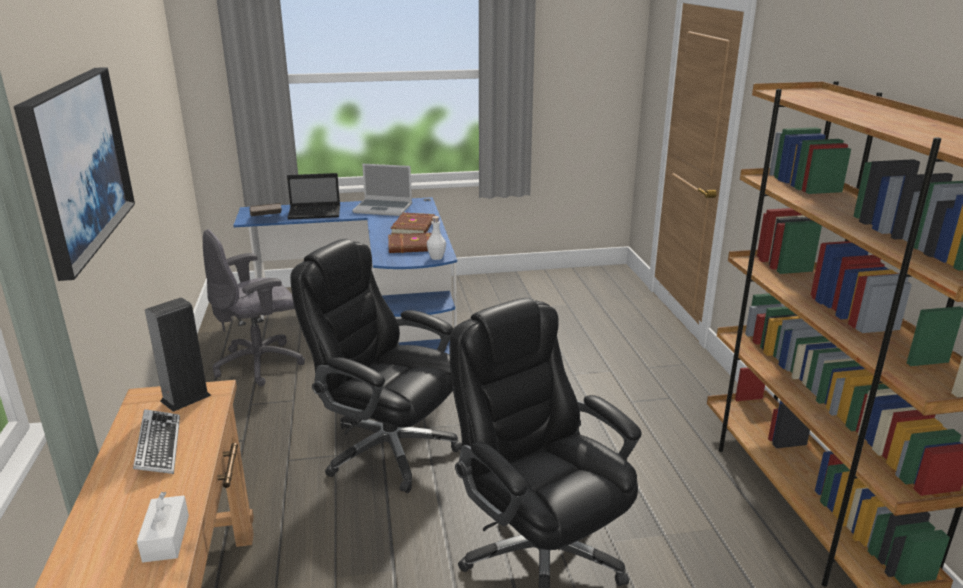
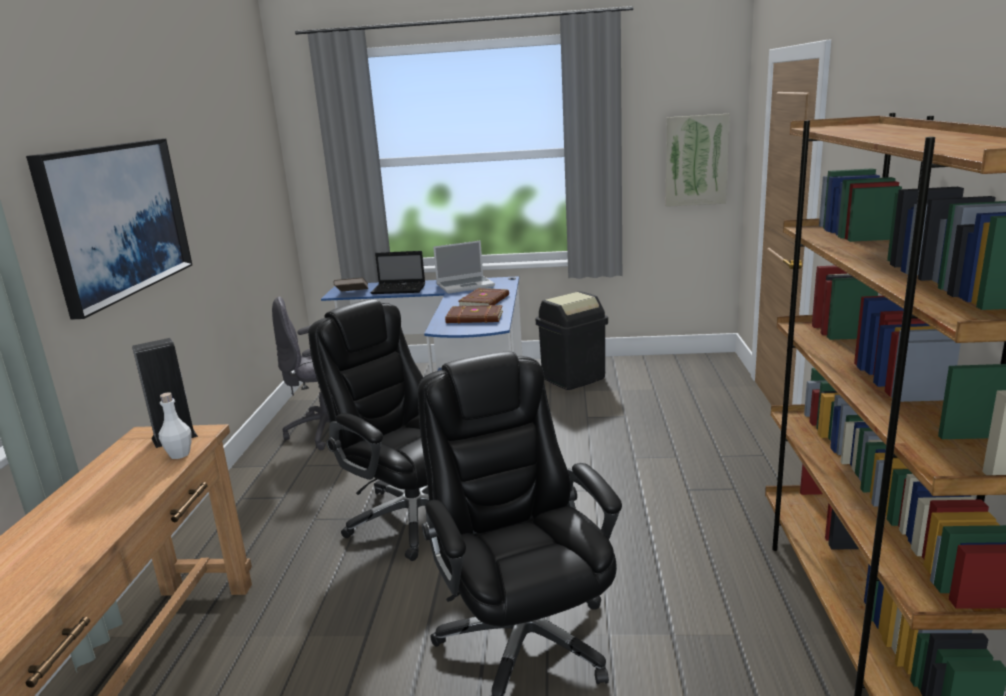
camera: 15 degrees right, 5 degrees down
keyboard [133,409,180,474] -> none
white tissue box [137,492,189,563] -> none
laptop [353,163,412,216] -> laptop turned 45 degrees counterclockwise [433,240,495,294]
white bottle [427,216,446,260] -> white bottle moved to [159,392,192,459]
none -> black trash can [536,291,608,390]
none -> picture [666,114,730,207]

